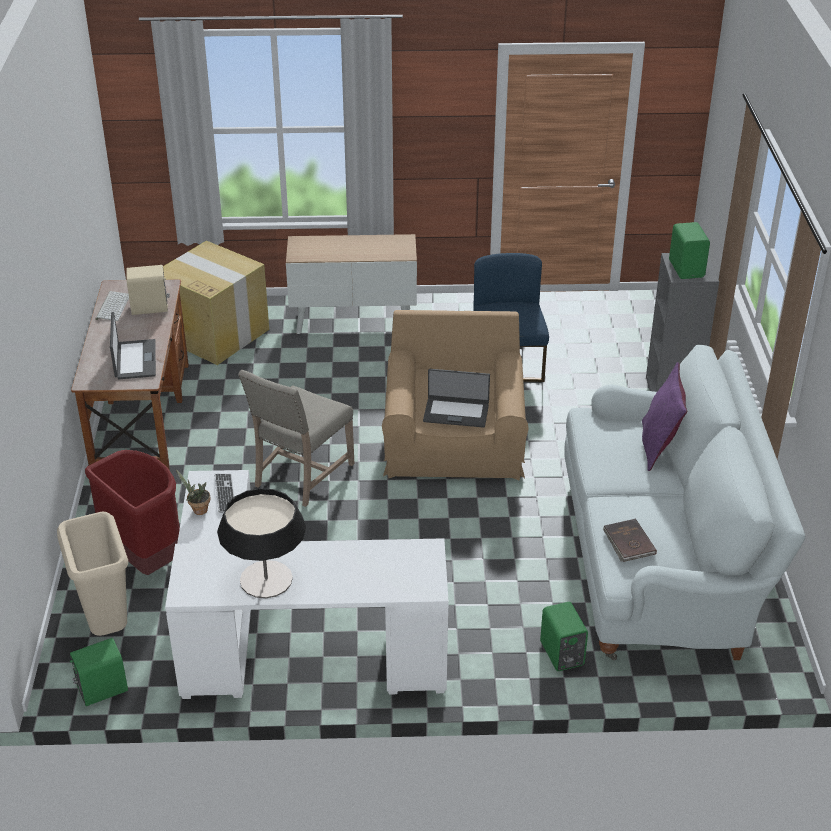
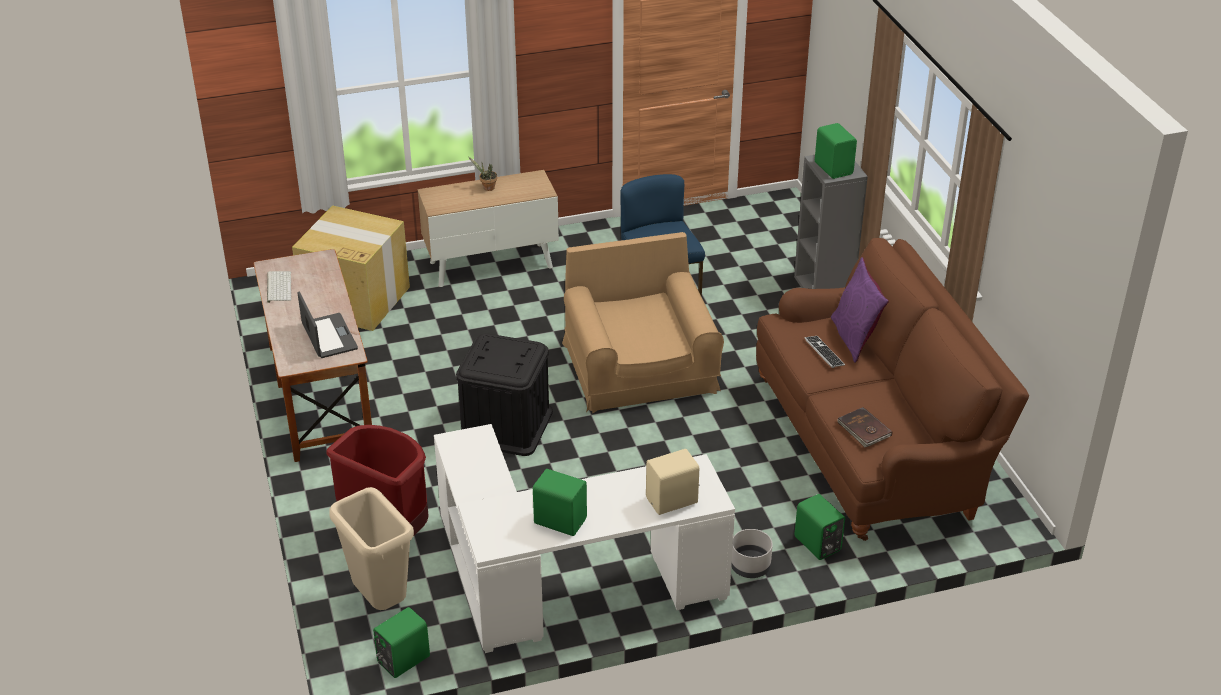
camera: 15 degrees left, 0 degrees up
beige speaker [126,265,170,315] -> beige speaker moved to [646,449,700,515]
potted plant [176,469,210,515] -> potted plant moved to [469,157,497,191]
keyboard [214,474,234,513] -> keyboard moved to [805,336,845,368]
table lamp [217,488,306,598] -> green speaker [533,469,587,536]
beige chair [238,370,354,507] -> black storage box [456,333,553,456]
laptop [423,369,490,428] -> none
white sofa [564,345,805,660] -> brown sofa [756,238,1029,541]
none -> grey planter [731,529,773,578]

